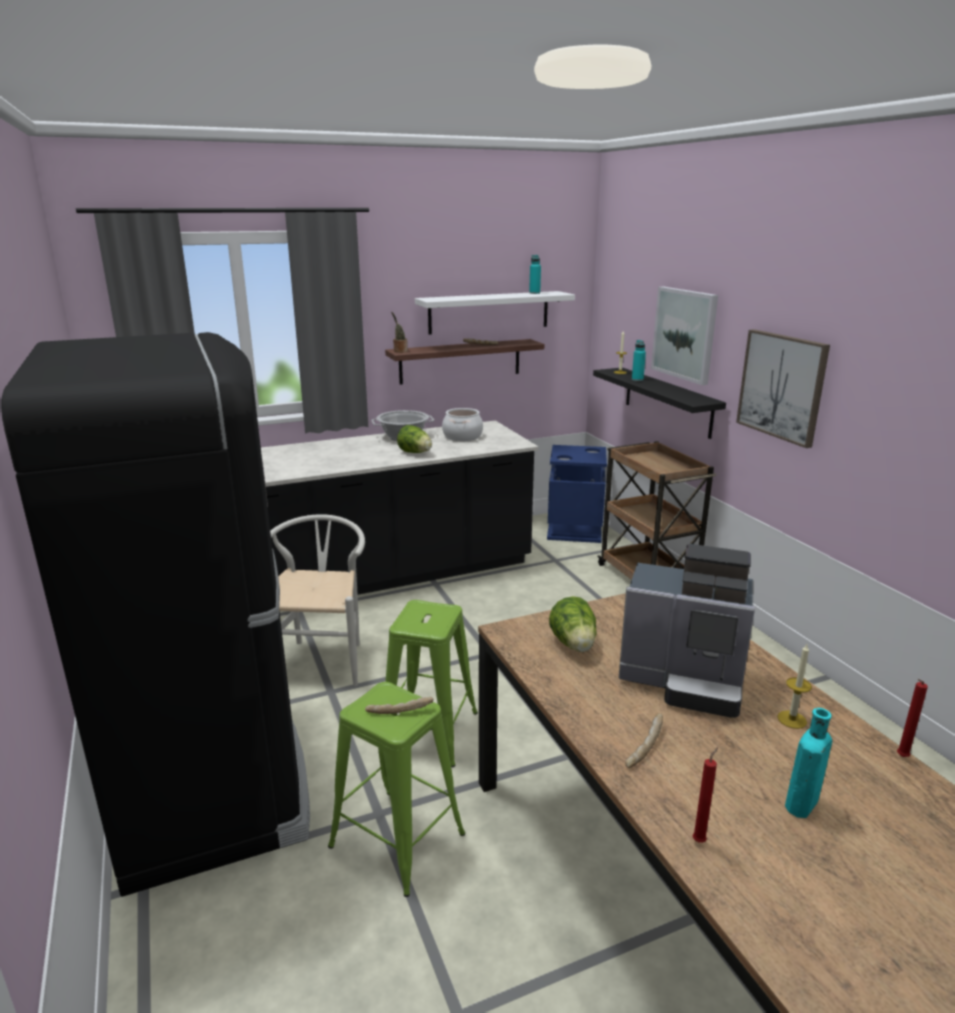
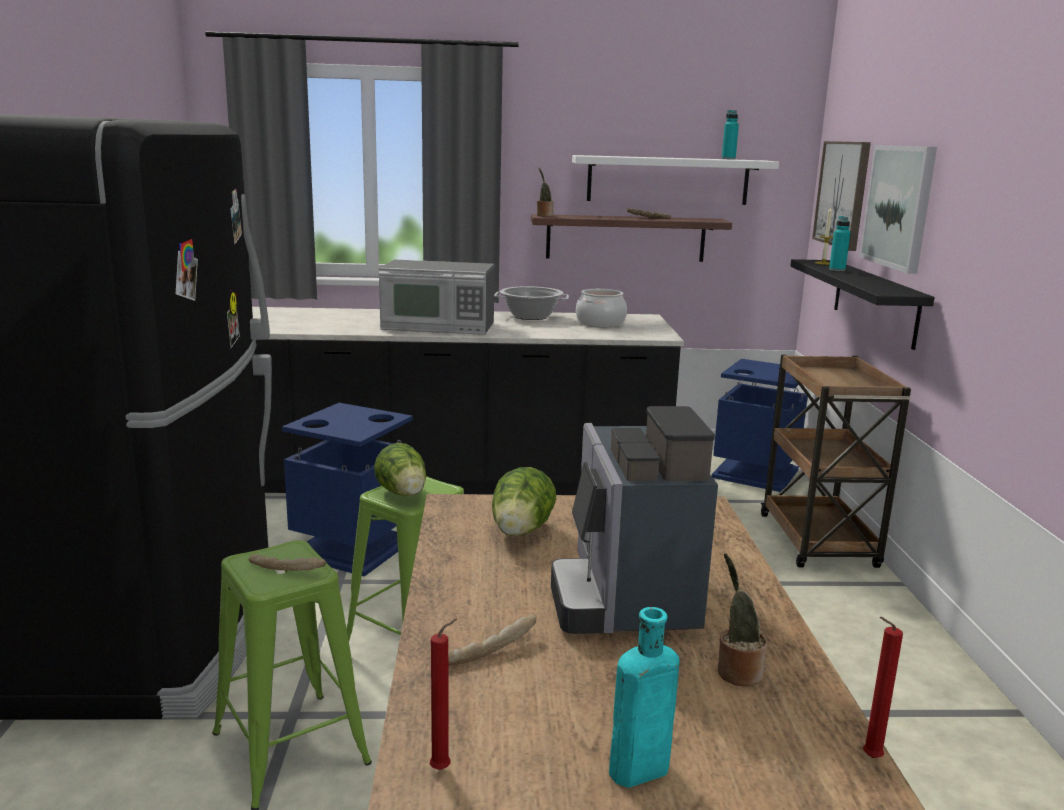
camera: 20 degrees right, 5 degrees down
white chair [270,514,365,686] -> blue trash can [282,403,413,577]
lettuce [397,425,432,453] -> lettuce moved to [374,443,426,496]
coffee machine [619,544,755,718] -> coffee machine turned 45 degrees clockwise [551,406,718,634]
picture [736,329,830,448] -> picture moved to [812,141,871,251]
candle [777,644,812,729] -> potted plant [718,553,767,686]
none -> microwave [379,260,495,335]

